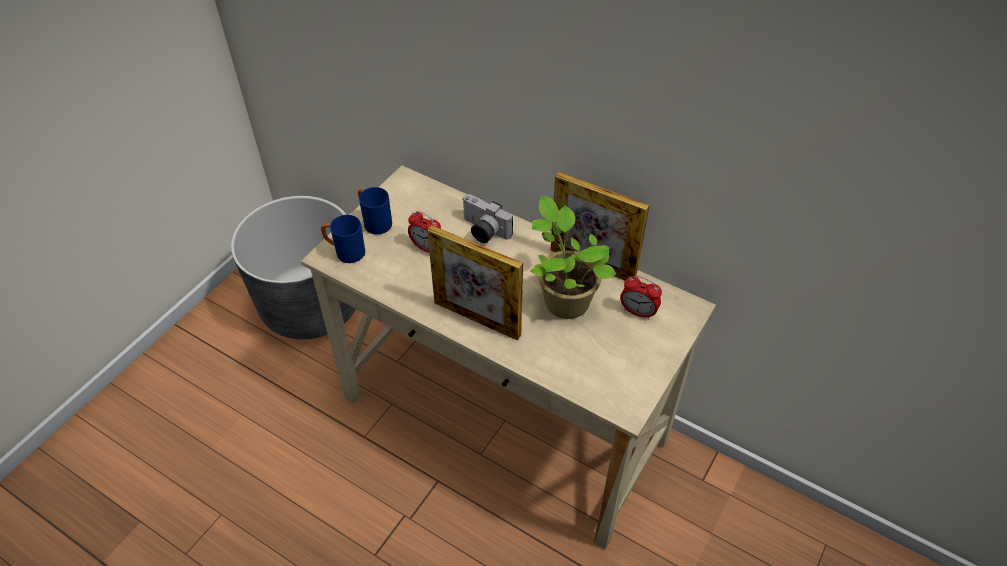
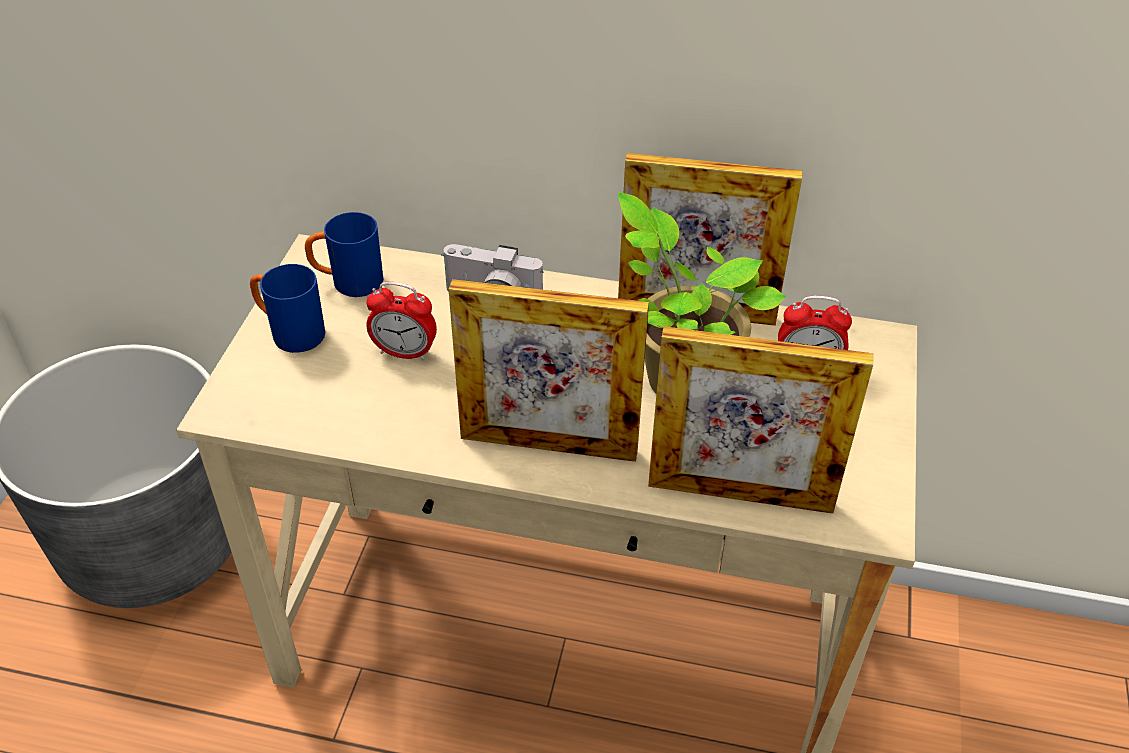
camera: 20 degrees left, 5 degrees down
blue mug [321,215,365,263] -> blue mug moved to [305,212,384,297]
none -> picture frame [648,326,873,514]

